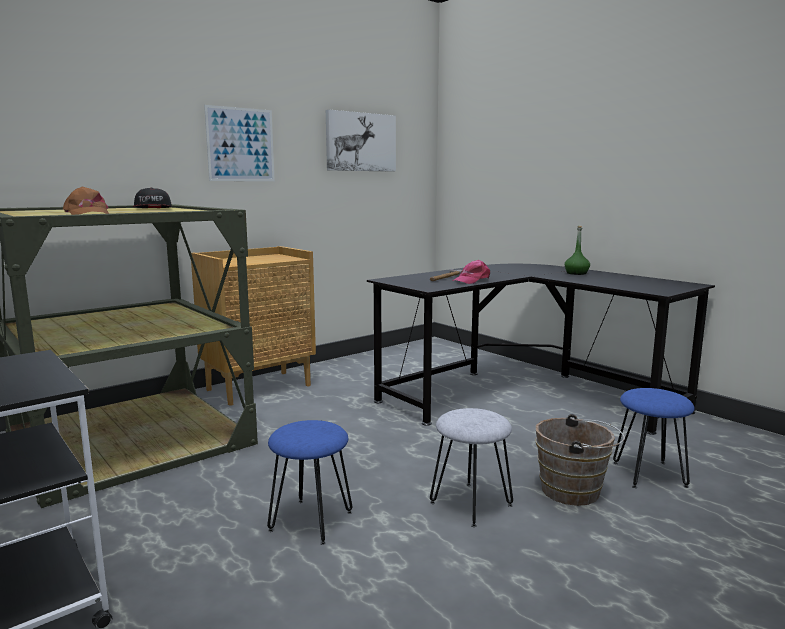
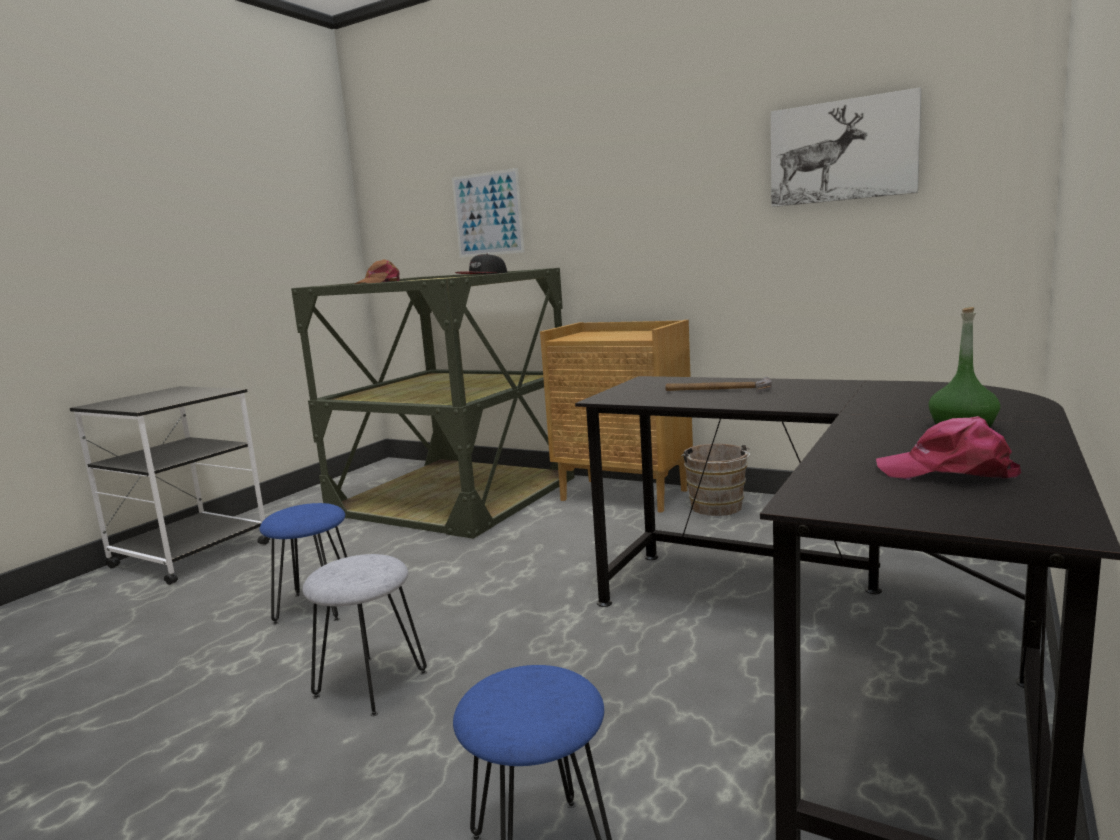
camera: 70 degrees right, 0 degrees up
picture [204,105,275,181] -> picture moved to [452,168,525,258]
pink cap [452,260,490,284] -> pink cap moved to [876,416,1021,479]
brown bucket [535,414,625,506] -> brown bucket moved to [681,444,750,516]

